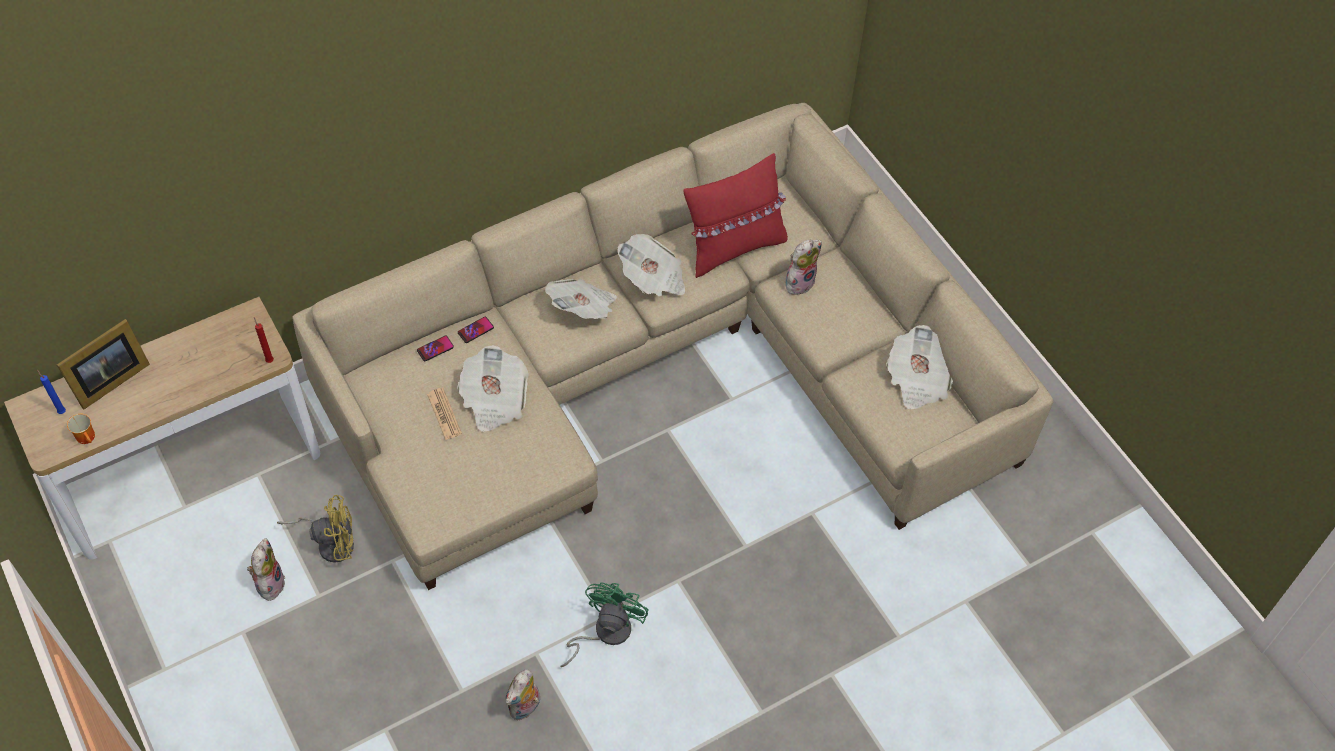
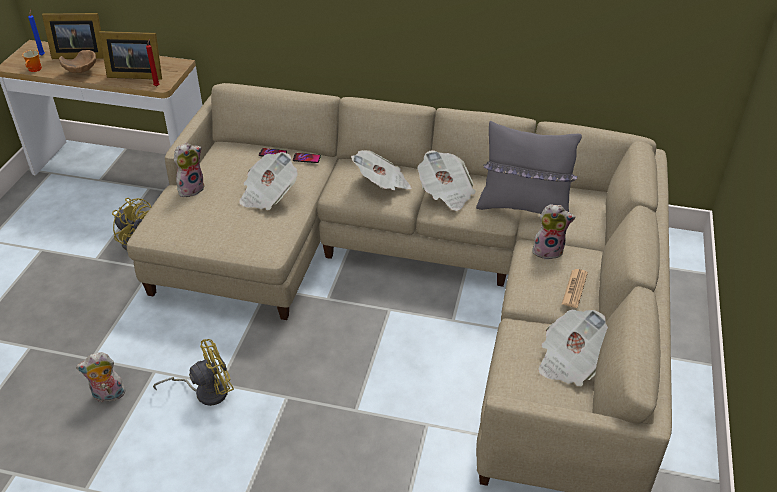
camera: 45 degrees right, 15 degrees down
plush toy [247,538,285,603] -> plush toy moved to [174,143,204,197]
newspaper [427,388,462,440] -> newspaper moved to [562,269,588,308]
green fan [560,583,648,667] -> yellow fan [153,339,234,406]
red pillow [684,153,788,278] -> grey pillow [476,121,582,214]
none -> brown bowl [59,50,96,73]
none -> picture frame [99,31,162,80]

